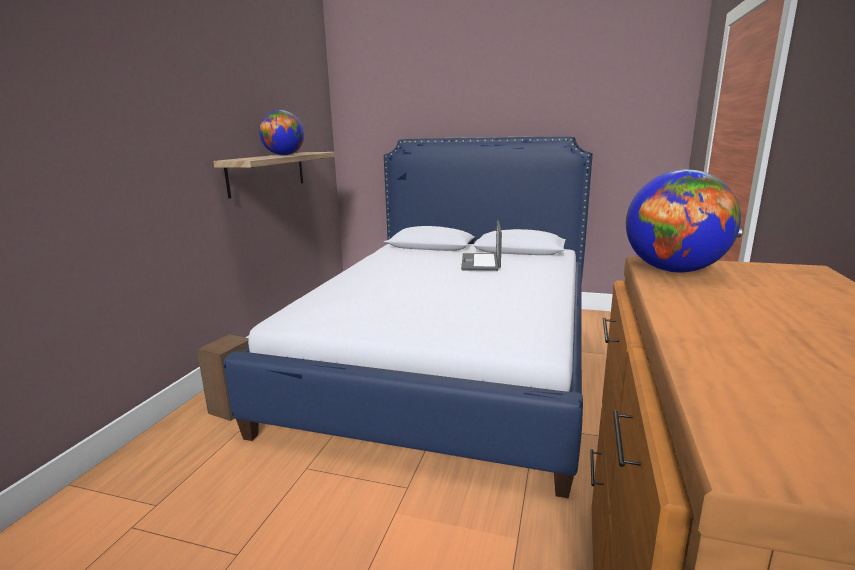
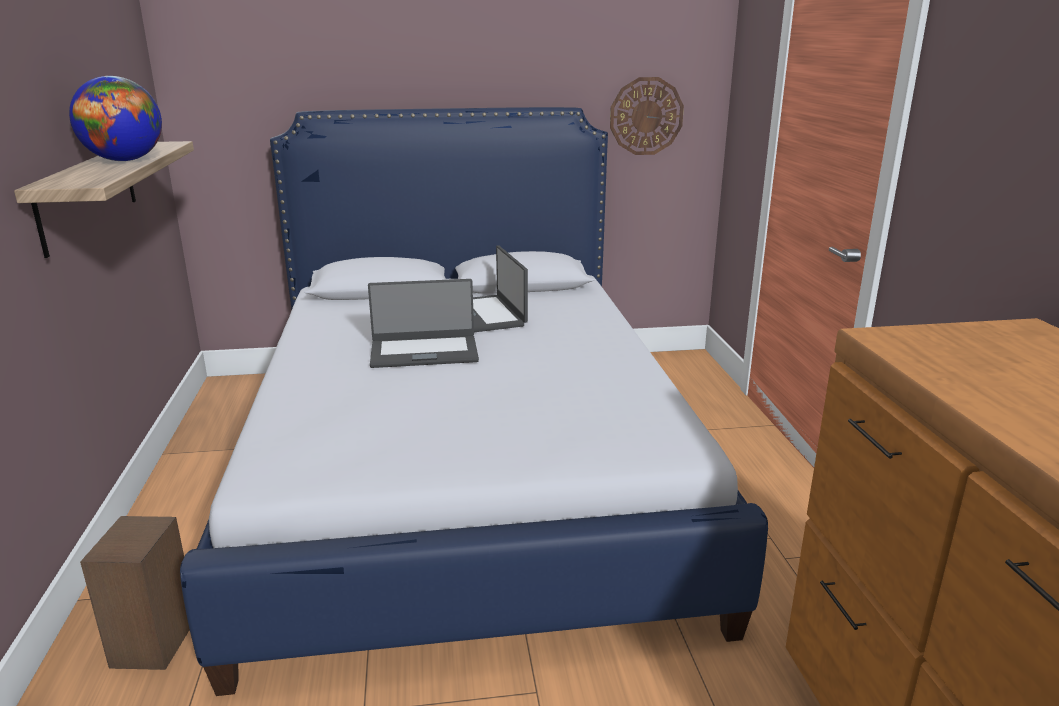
camera: 25 degrees left, 5 degrees up
globe [626,170,741,273] -> none
none -> laptop [368,279,479,368]
none -> wall clock [610,77,684,155]

